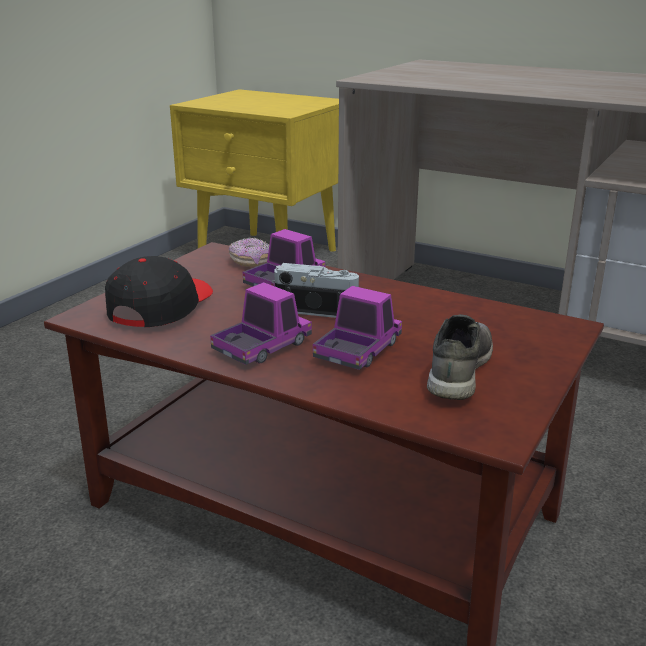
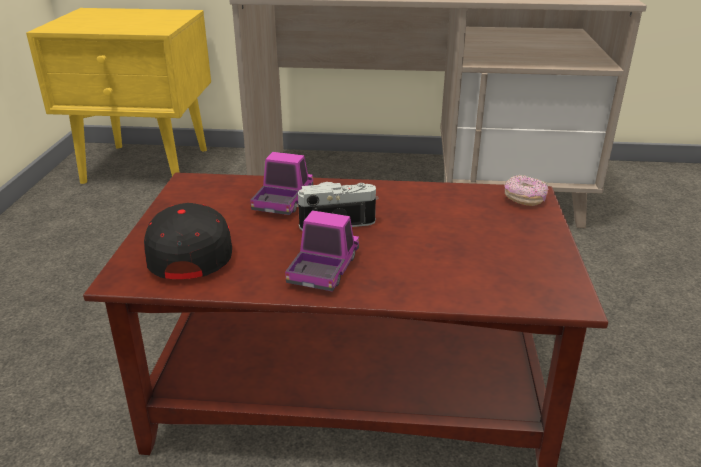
camera: 25 degrees left, 5 degrees up
donut [229,238,269,267] -> donut moved to [505,175,548,206]
toy truck [313,286,402,370] -> none
grey shoe [427,314,493,400] -> none

